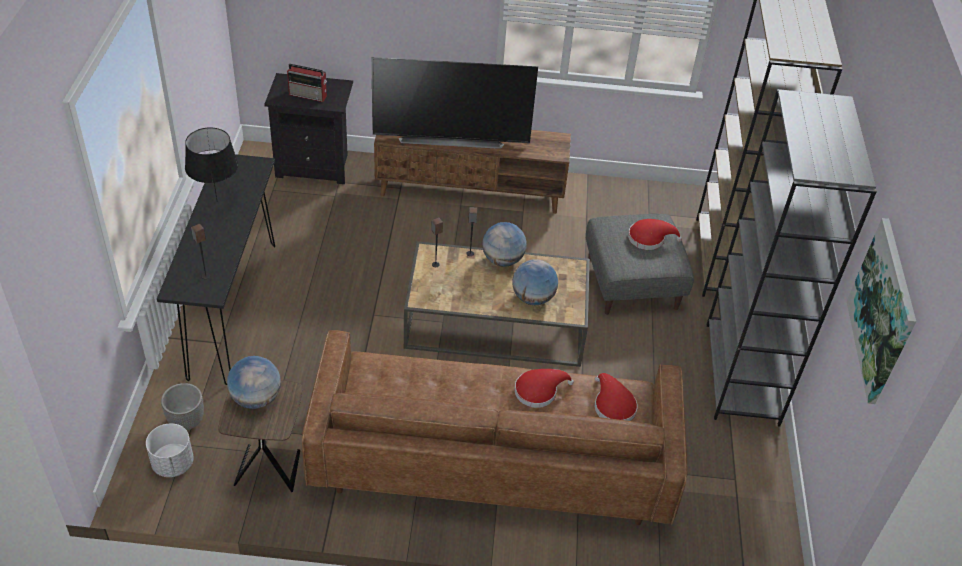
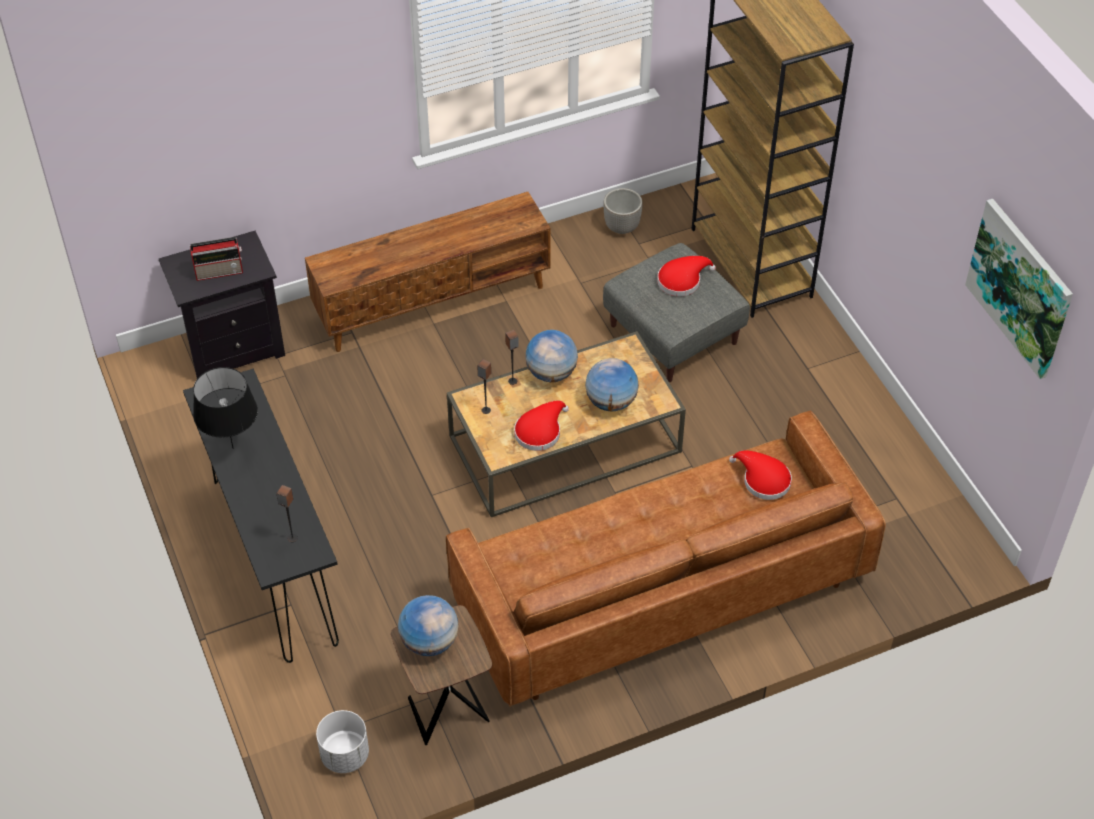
camera: 25 degrees left, 5 degrees up
planter [161,383,204,430] -> planter moved to [603,188,643,234]
television [371,57,538,149] -> none
red hat [514,369,574,408] -> red hat moved to [514,400,569,451]
grey bookcase [707,89,877,427] -> none

